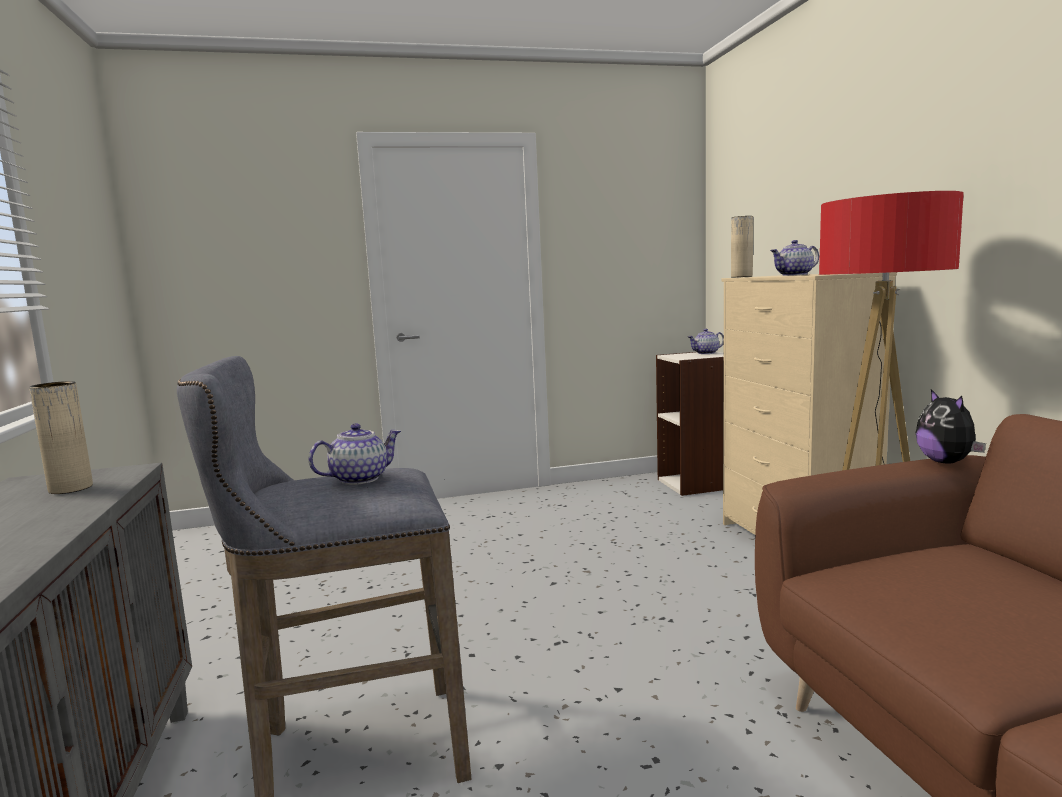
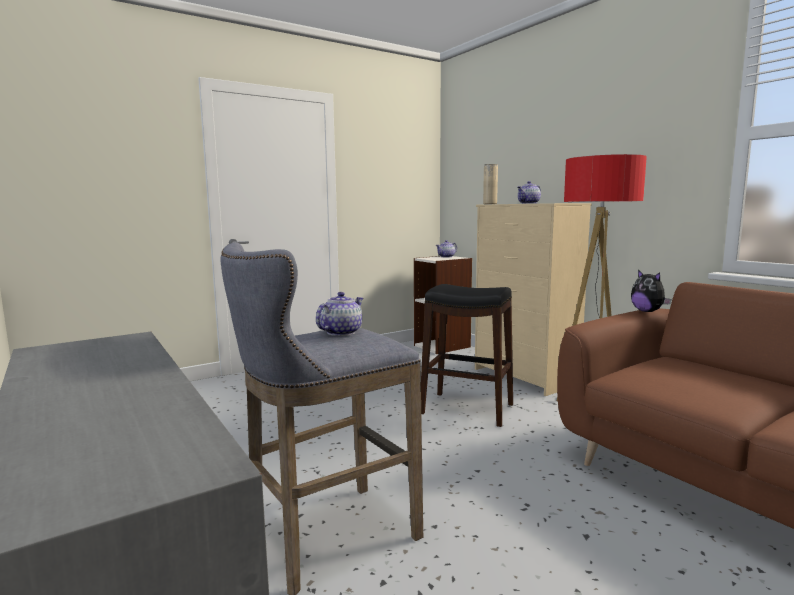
camera: 20 degrees left, 0 degrees up
beige vase [29,381,93,494] -> none
none -> black stool [421,284,513,427]

